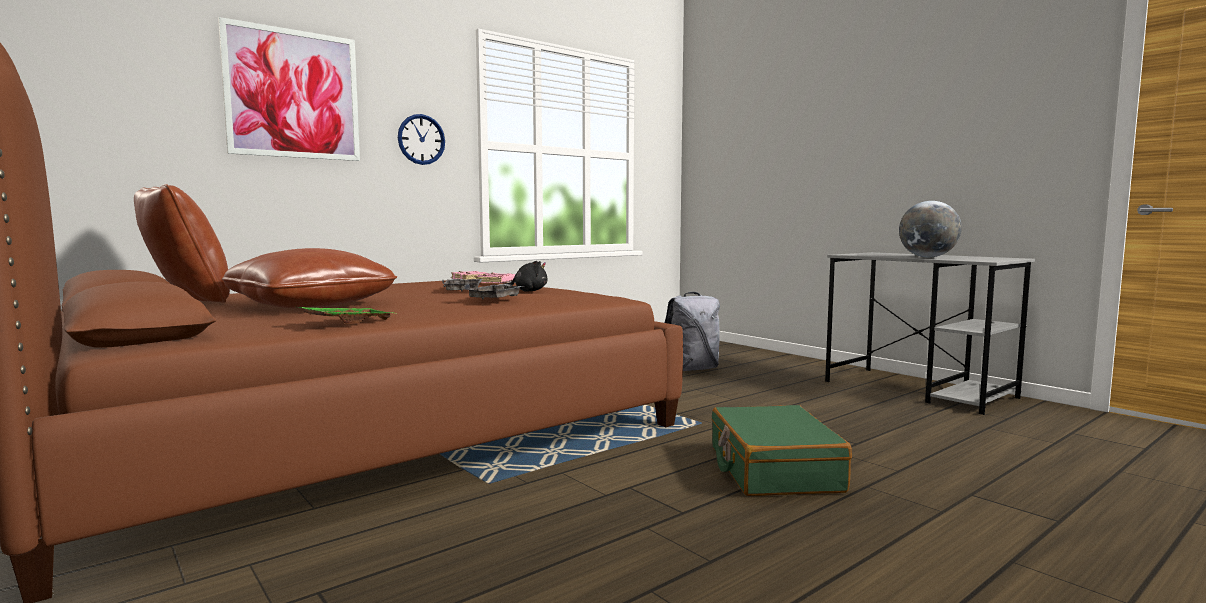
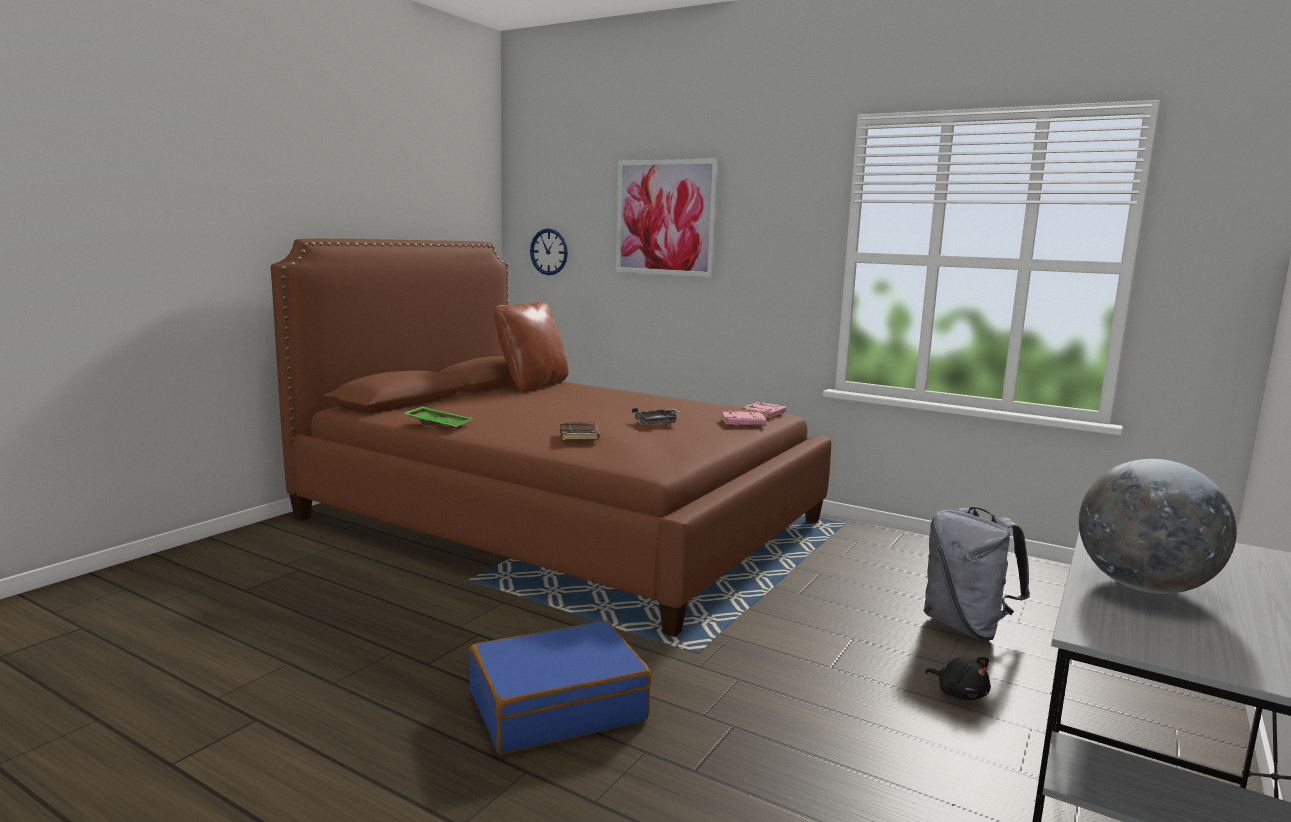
camera: 70 degrees right, 5 degrees up
brown pillow [222,248,397,308] -> none
wall clock [398,114,445,165] -> wall clock moved to [530,228,568,275]
grey tray [464,284,523,299] -> brown book [560,422,599,440]
black plush toy [505,261,547,292] -> black plush toy moved to [925,657,990,700]
green suitcase [712,405,852,496] -> blue suitcase [470,620,651,755]

